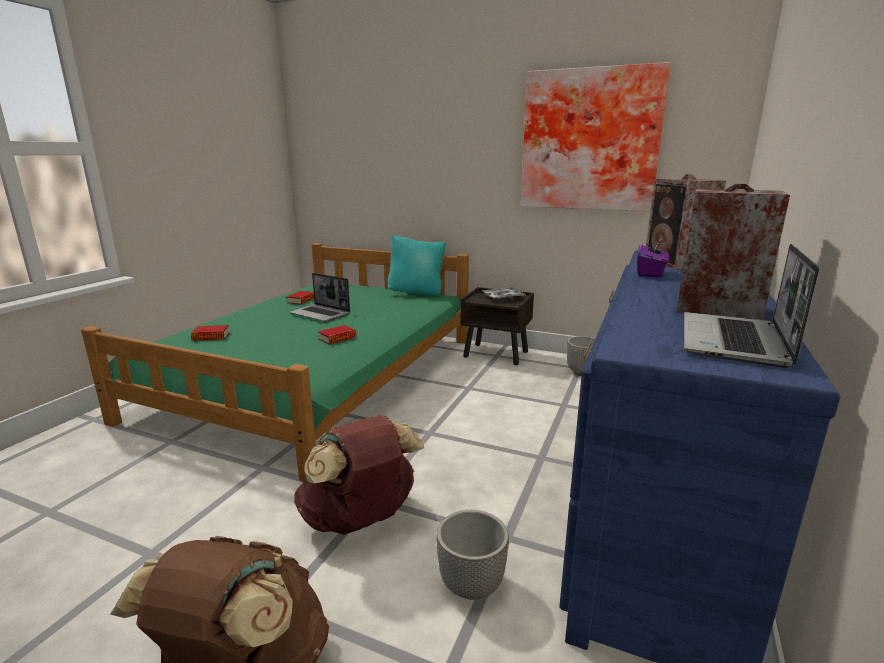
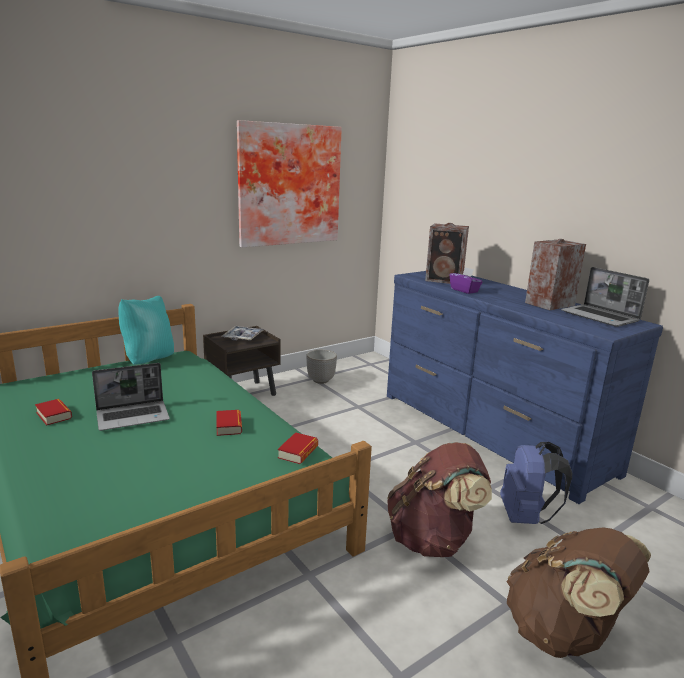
camera: 60 degrees left, 0 degrees up
book [191,325,230,341] -> book moved to [278,432,318,464]
planter [436,510,509,600] -> blue backpack [500,442,572,524]

